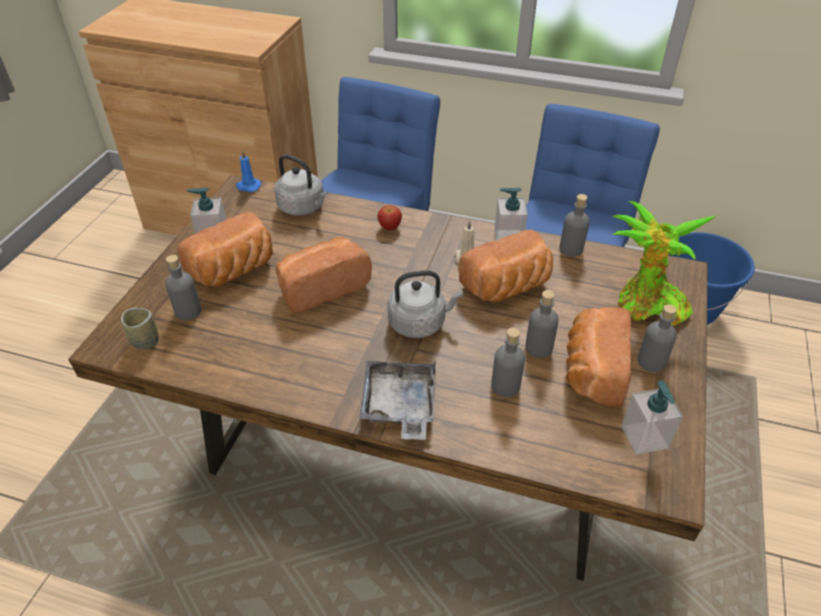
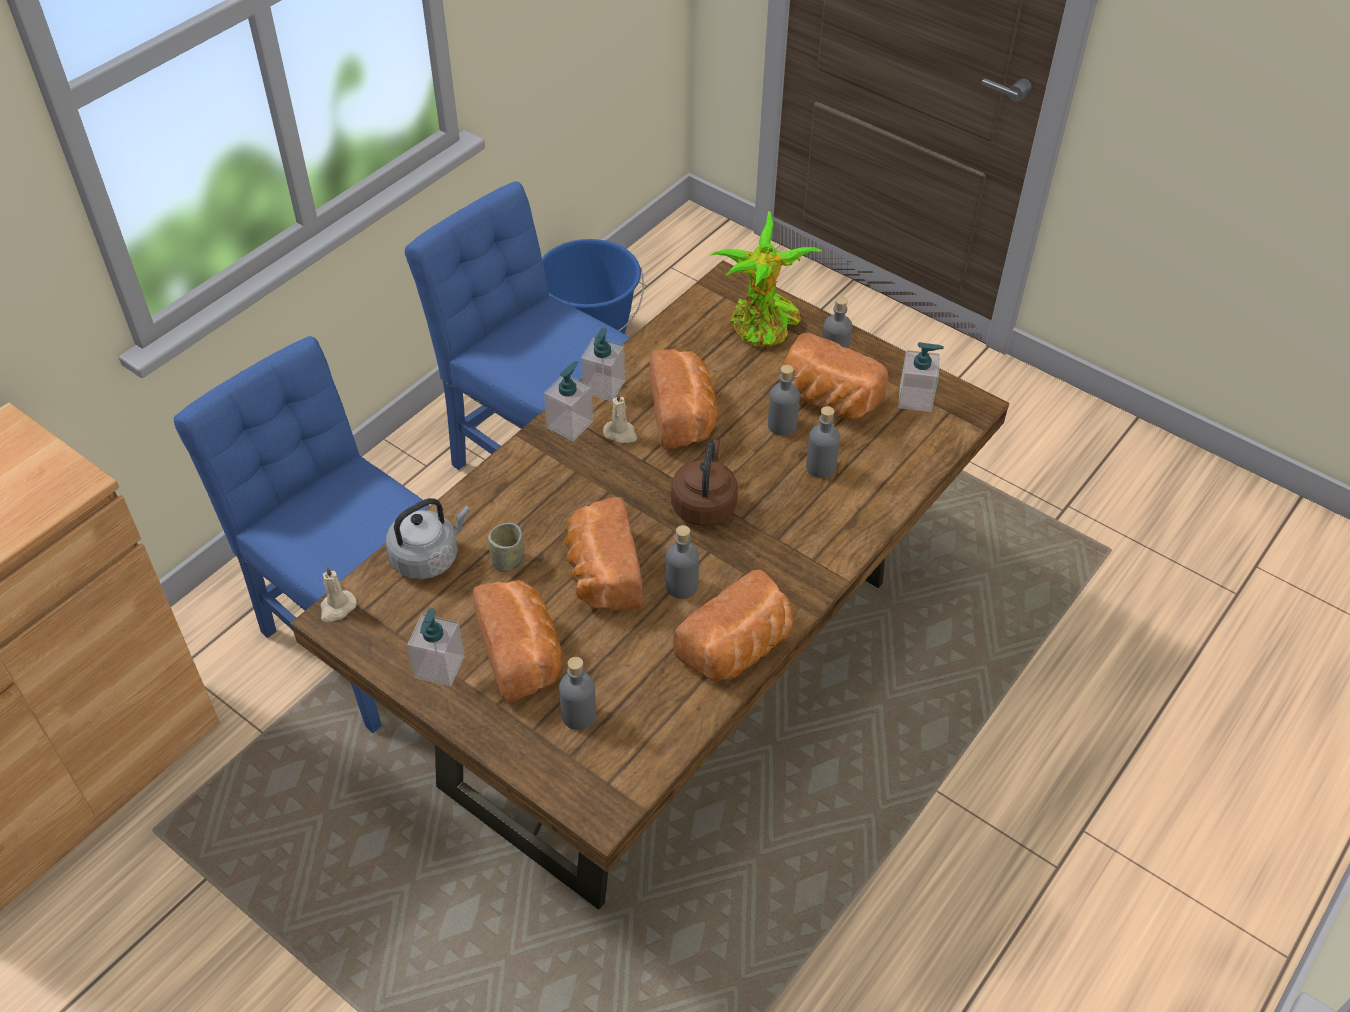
camera: 70 degrees left, 5 degrees up
cup [121,308,159,349] -> cup moved to [488,523,524,572]
blue candle [236,150,261,192] -> beige candle [320,566,357,622]
grey tray [359,360,436,440] -> none
apple [377,205,402,231] -> none
grey kettle [388,270,463,338] -> brown kettle [671,440,738,526]
grey bottle [559,194,590,257] -> grey bottle moved to [666,525,699,599]
none -> soap dispenser [544,361,593,442]
none -> bread [673,569,793,682]

